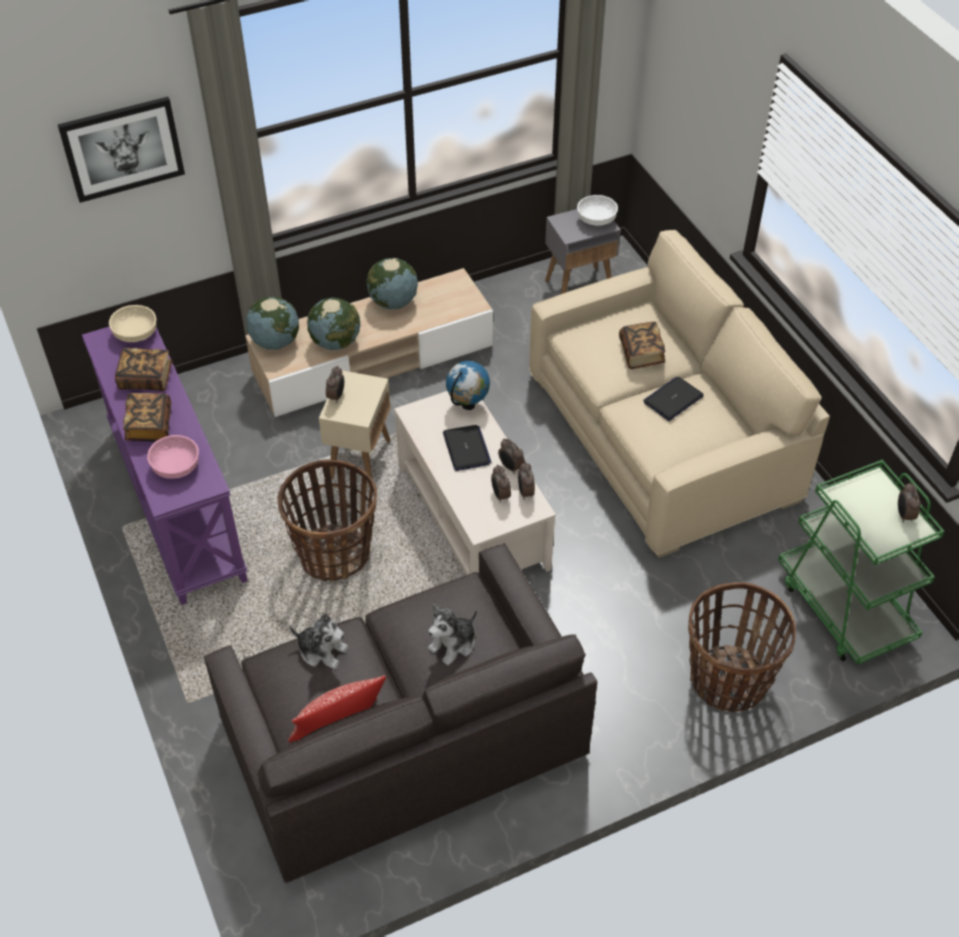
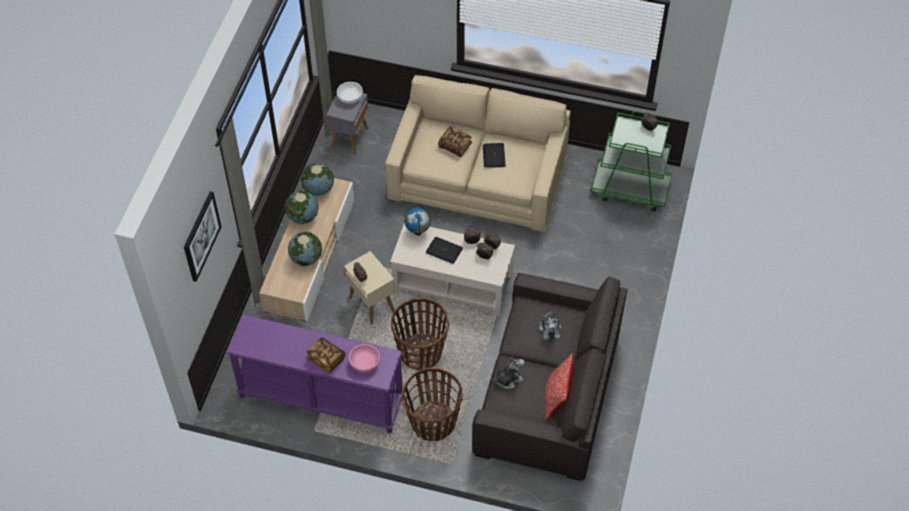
camera: 50 degrees left, 5 degrees up
beige bowl [109,305,156,342] -> none
book [115,348,172,391] -> none
globe [246,297,299,350] -> globe moved to [301,163,334,196]
basket [688,582,796,712] -> basket moved to [402,367,463,441]

